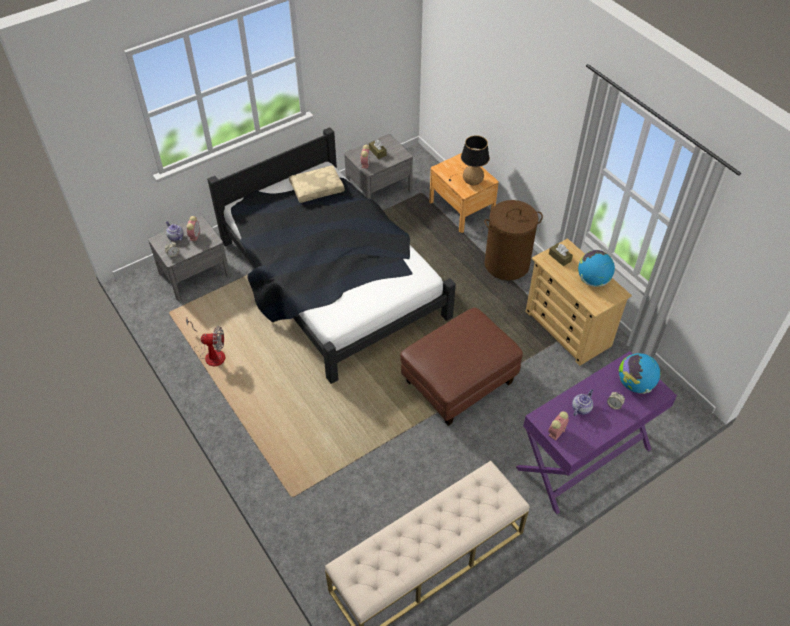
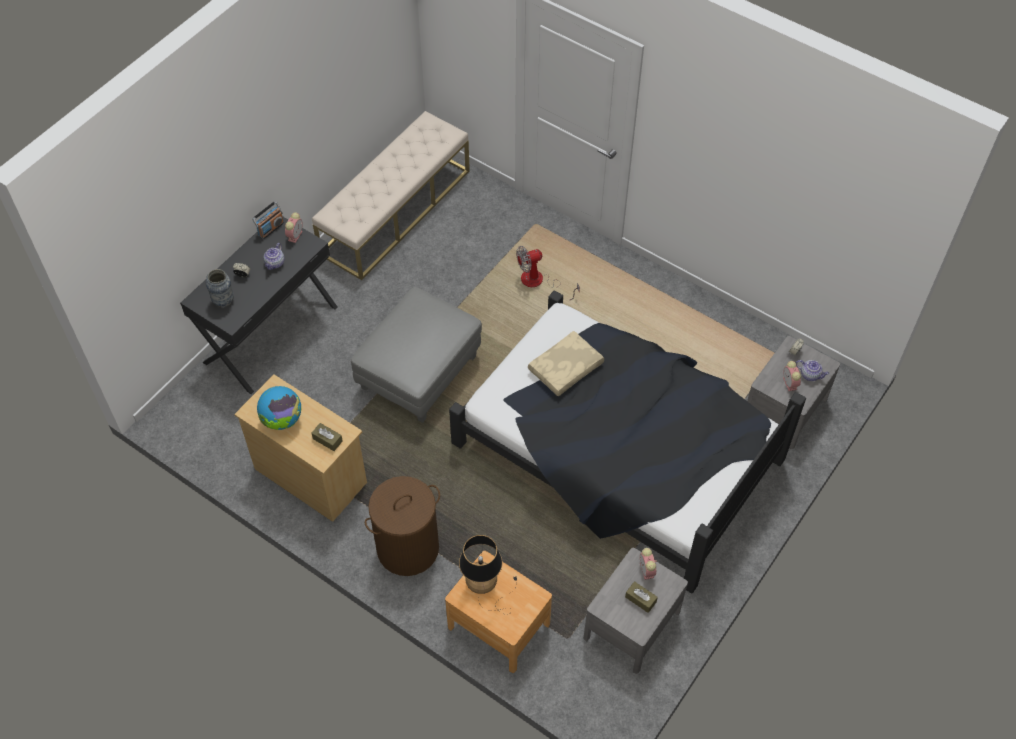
camera: 160 degrees right, 5 degrees up
fan [186,318,225,366] -> fan moved to [516,246,580,300]
beige pillow [289,165,345,203] -> beige pillow moved to [528,331,604,396]
brown ottoman [400,307,523,426] -> grey ottoman [351,287,482,423]
purple desk [516,351,677,514] -> black desk [180,216,337,394]
globe [619,353,660,394] -> vase [206,269,234,307]
none -> radio [252,201,284,239]

